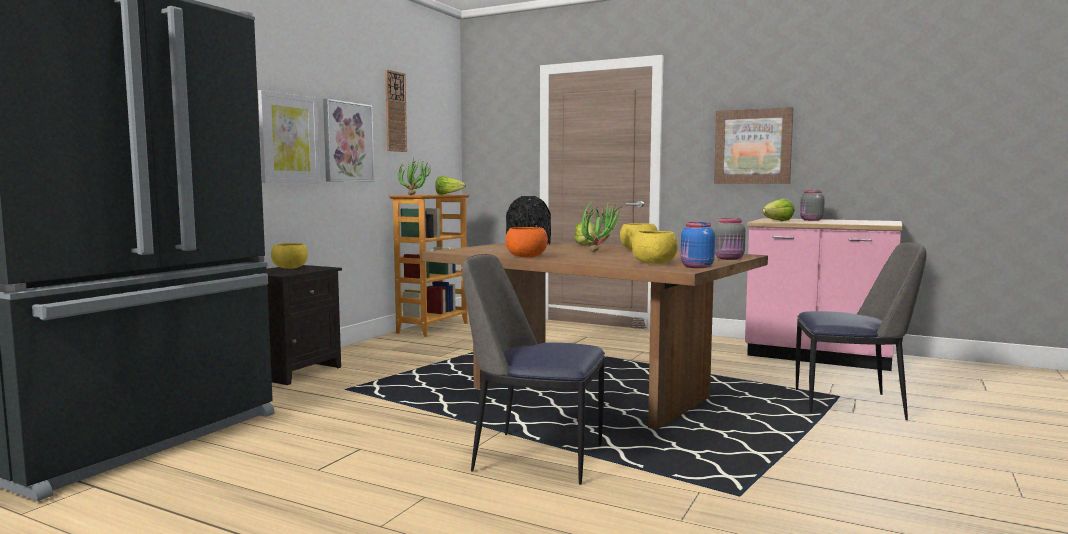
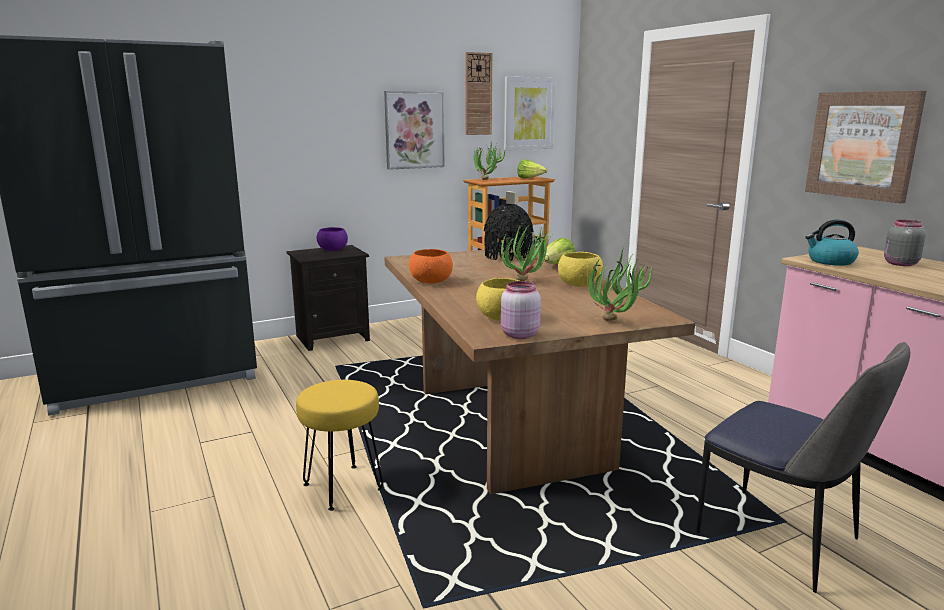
camera: 35 degrees right, 10 degrees up
picture [258,90,320,183] -> picture moved to [504,77,555,150]
yellow bowl [271,243,308,269] -> purple bowl [316,227,348,251]
chair [462,254,605,485] -> yellow stool [296,380,383,511]
blue jar [681,222,715,268] -> pink jar [501,281,541,339]
grey jar [715,218,746,260] -> potted plant [587,249,654,321]
lettuce [762,198,795,221] -> kettle [805,219,859,266]

